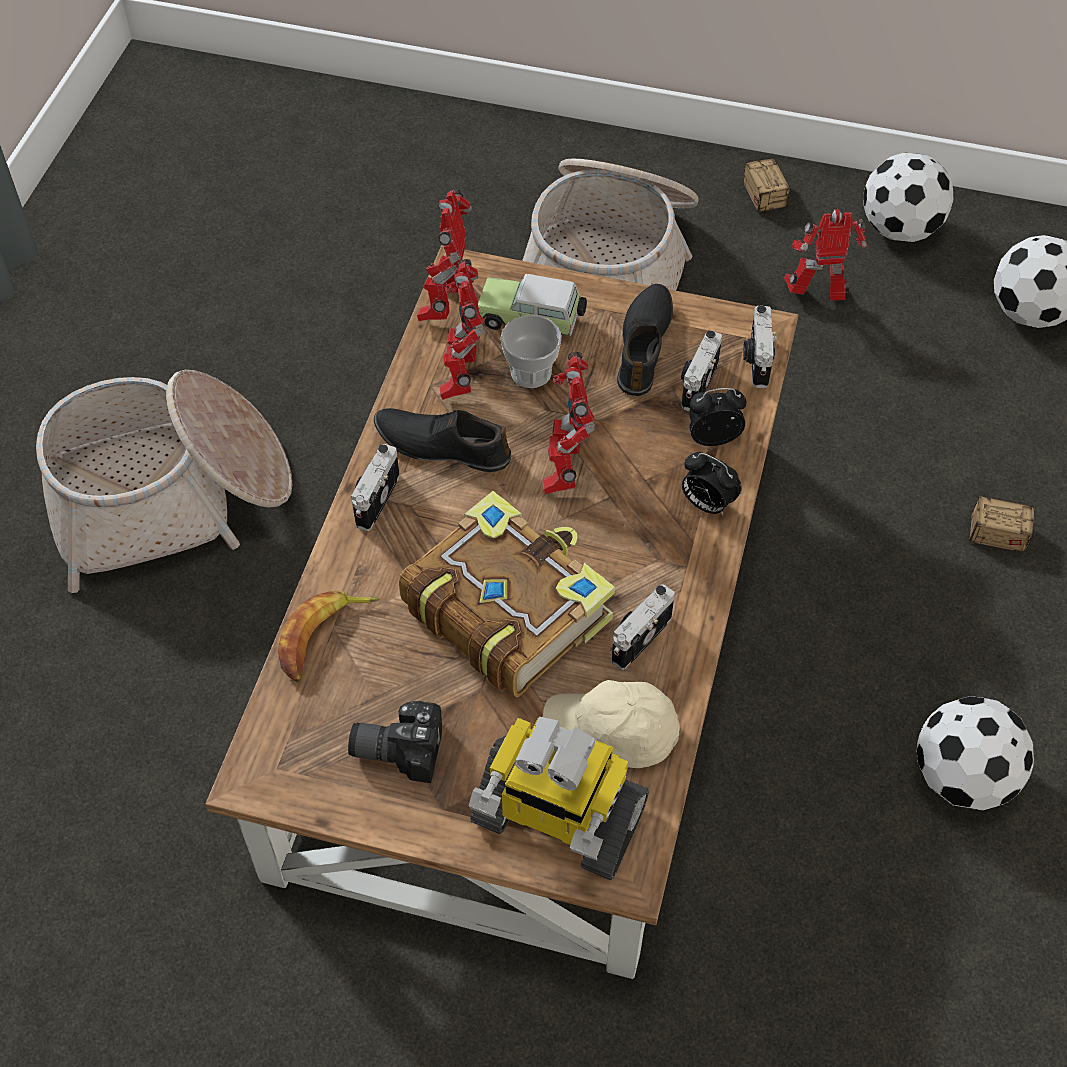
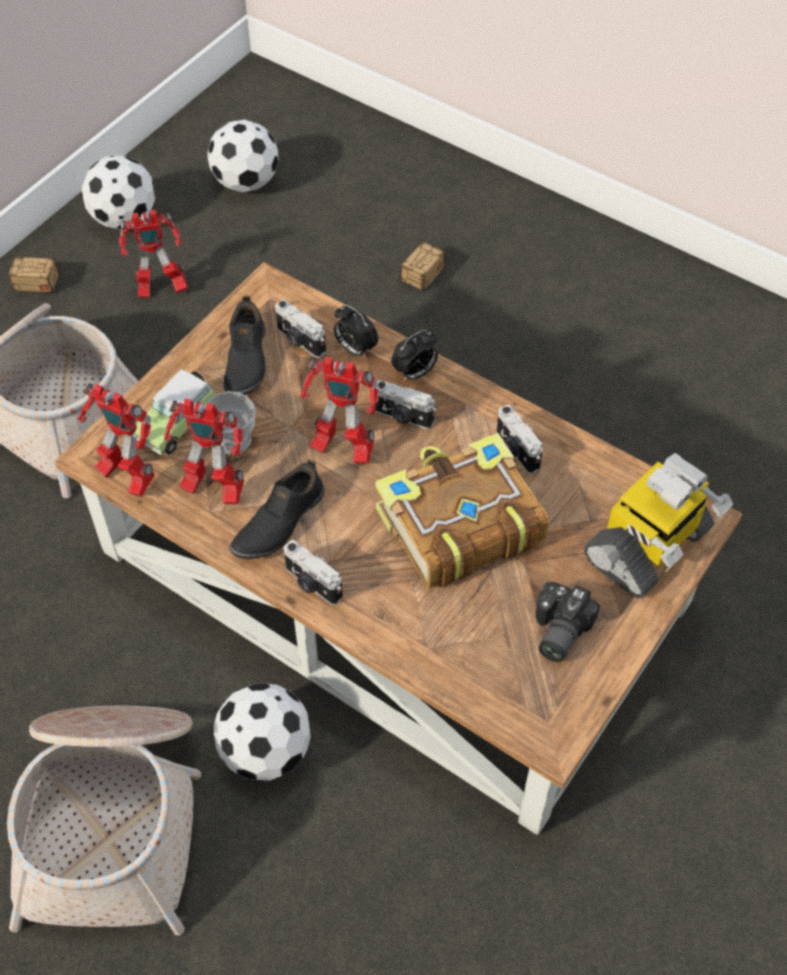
camera: 70 degrees left, 0 degrees up
banana [278,590,380,682] -> none
beige cap [543,680,680,768] -> none
black shoe [617,284,673,396] -> black shoe turned 120 degrees counterclockwise [223,296,265,395]
alarm clock [689,388,746,446] -> alarm clock turned 60 degrees counterclockwise [334,305,378,358]
camera [743,306,776,388] -> camera moved to [375,380,436,429]
toy robot [784,209,868,301] -> toy robot turned 120 degrees counterclockwise [119,210,188,298]
football [917,696,1034,810] -> football moved to [213,683,311,781]

